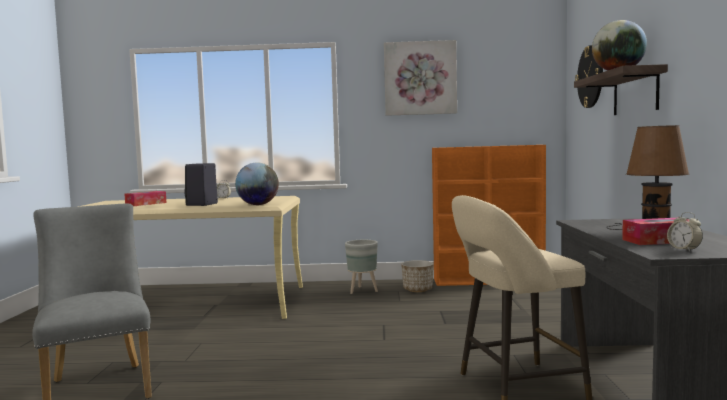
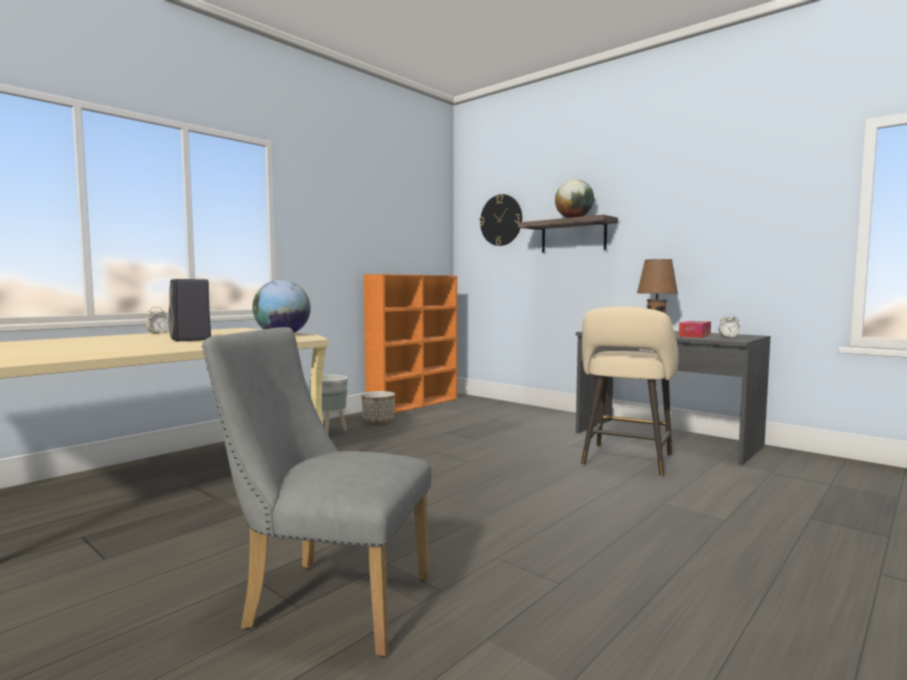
camera: 50 degrees left, 0 degrees up
tissue box [125,191,167,206] -> none
picture [384,40,457,116] -> none

